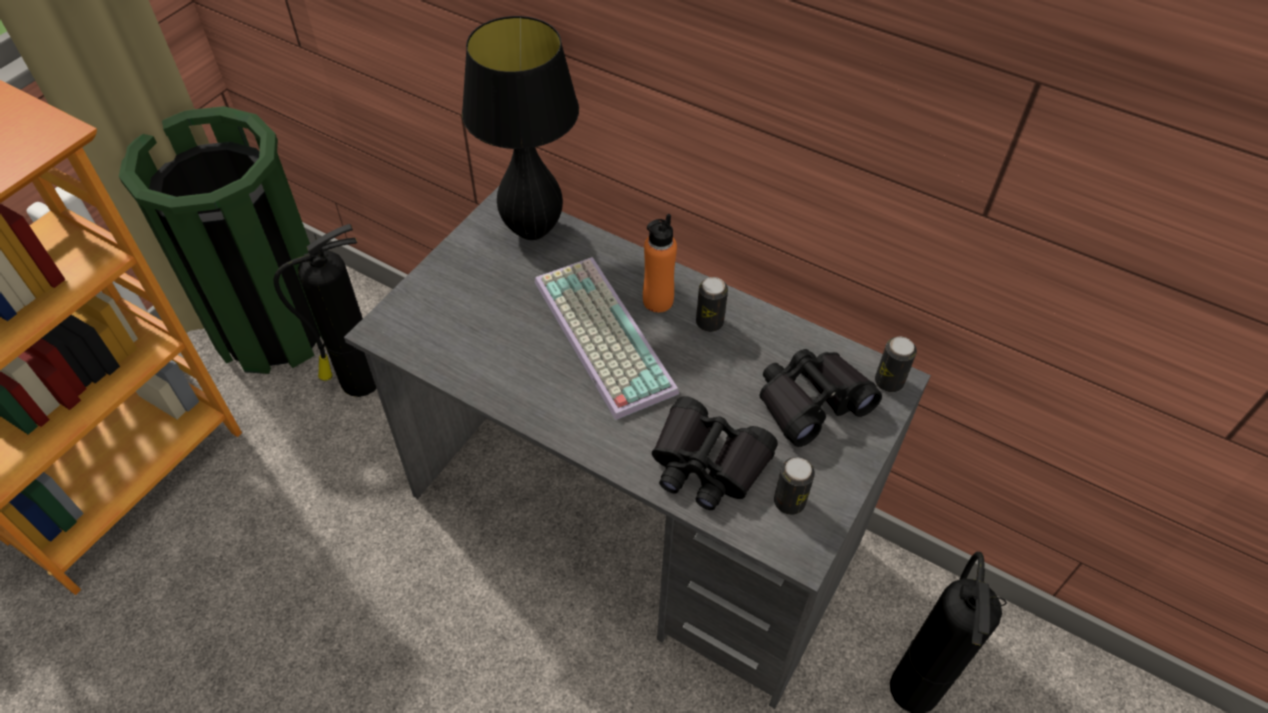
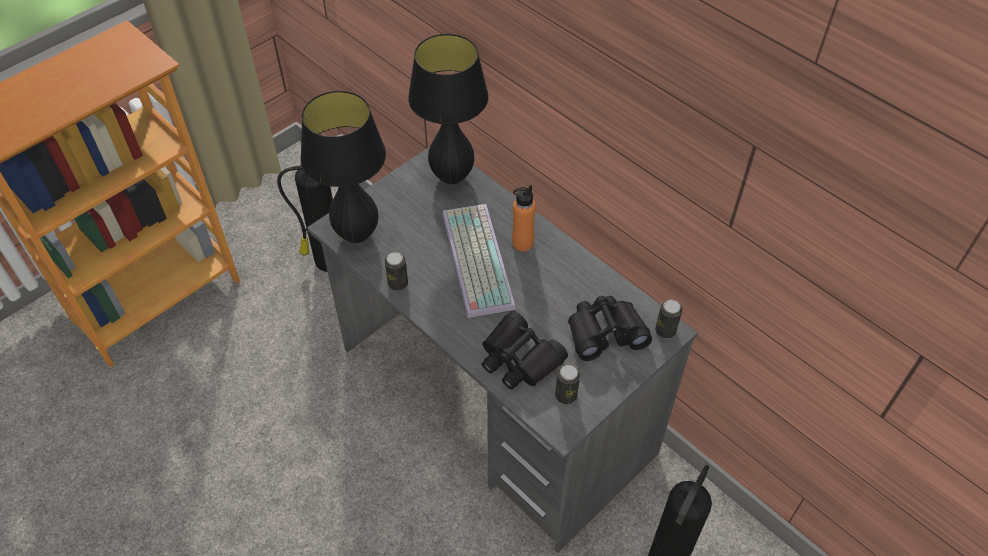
camera: 15 degrees right, 0 degrees up
green trash can [119,106,322,374] -> none
can [696,277,728,332] -> can moved to [385,252,408,291]
none -> black table lamp [300,91,386,243]

